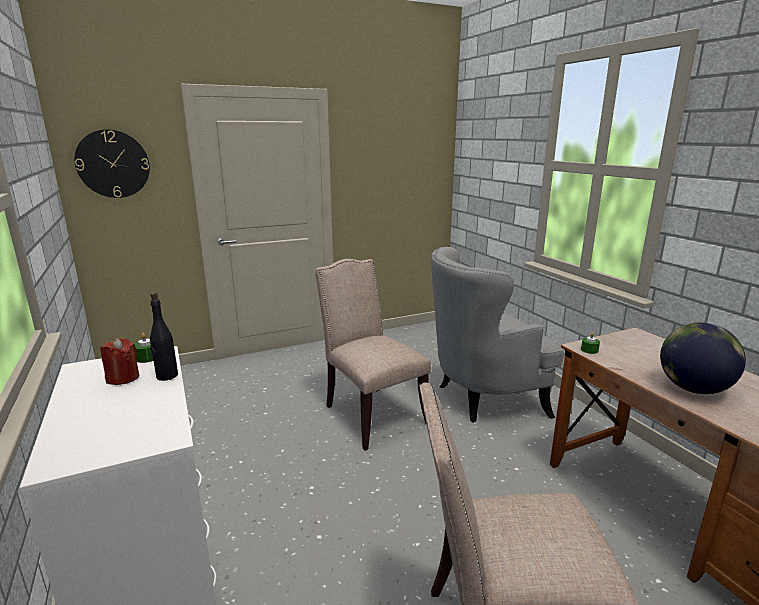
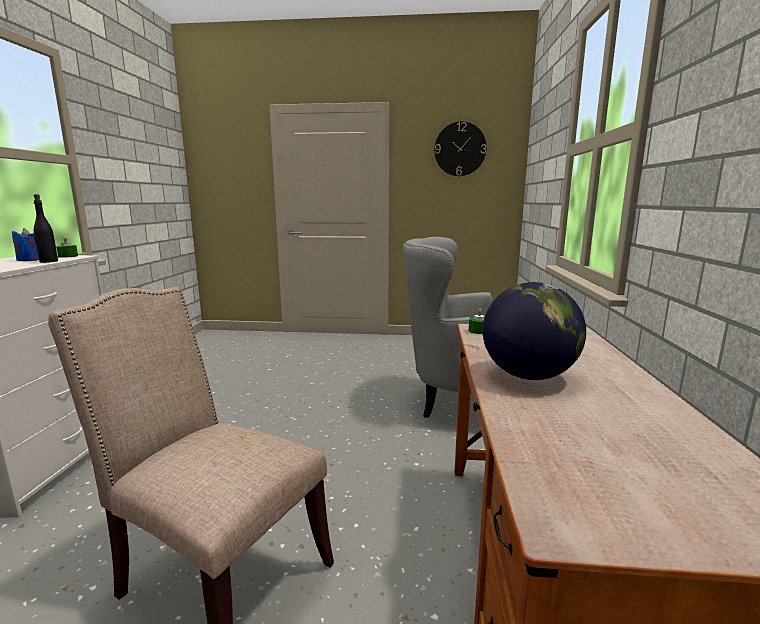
camera: 30 degrees right, 5 degrees down
wall clock [75,129,150,198] -> wall clock moved to [434,121,487,176]
red candle [100,338,139,385] -> blue candle [12,228,39,261]
beige chair [315,259,431,451] -> none

